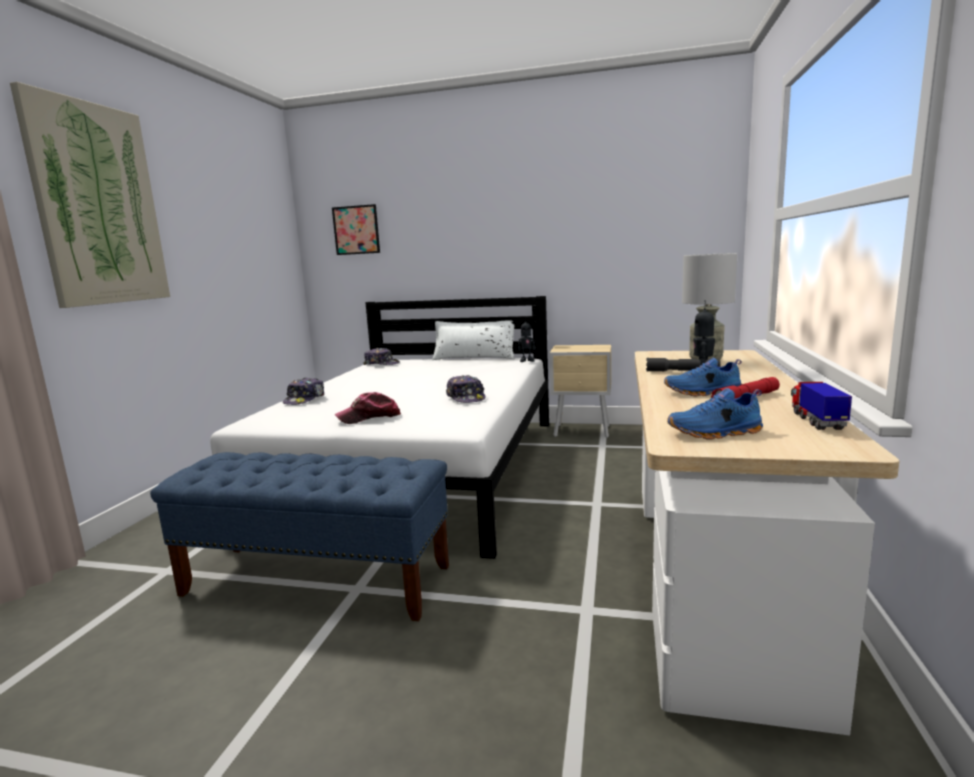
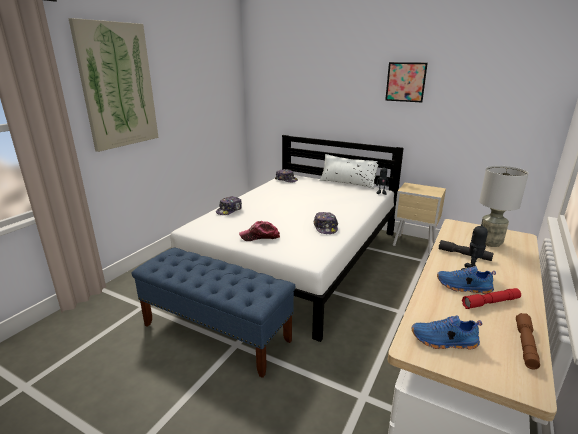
camera: 15 degrees right, 10 degrees up
picture [332,204,380,255] -> picture moved to [385,62,428,102]
toy truck [791,382,852,430] -> brown flashlight [516,313,540,369]

